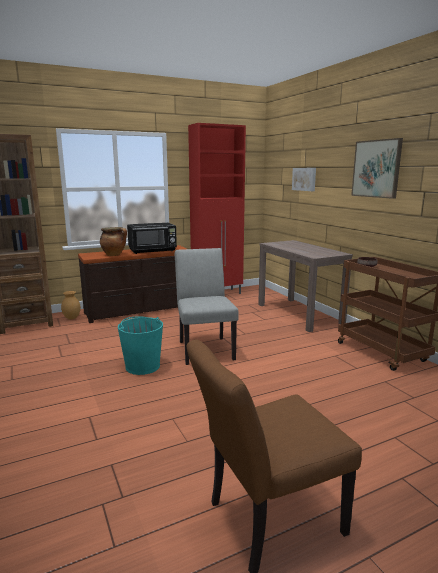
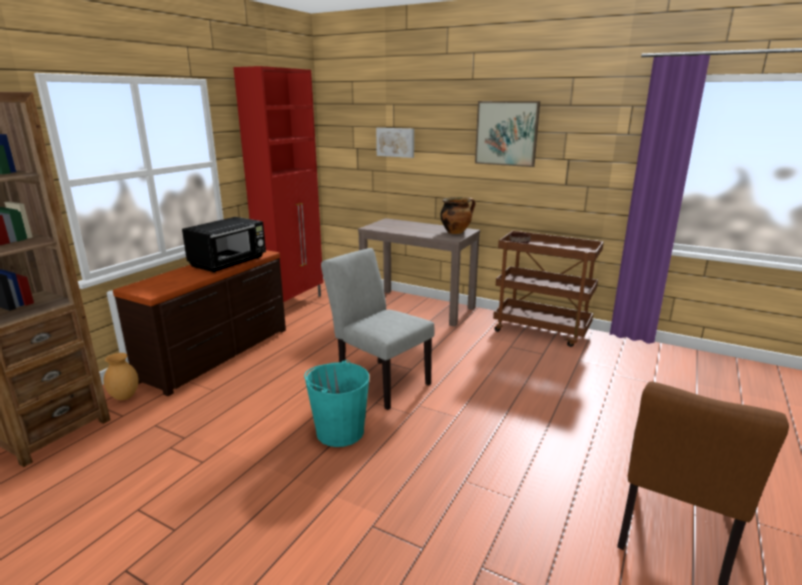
camera: 35 degrees left, 5 degrees up
cooking pot [100,227,127,256] -> cooking pot moved to [440,197,475,234]

